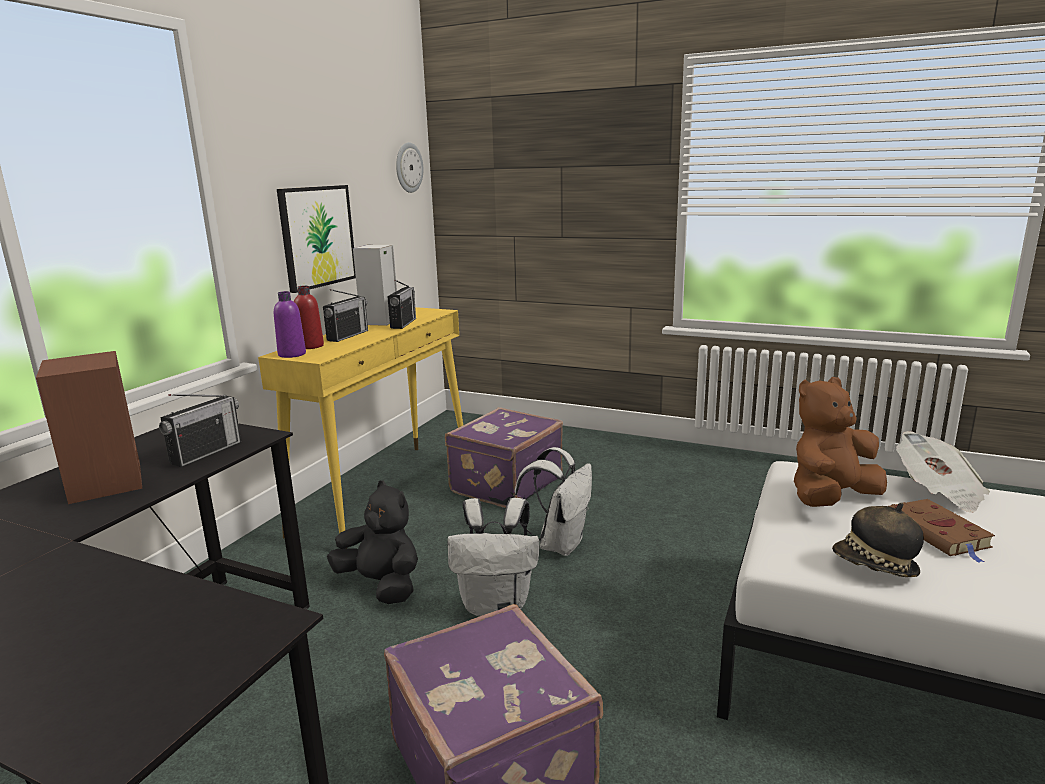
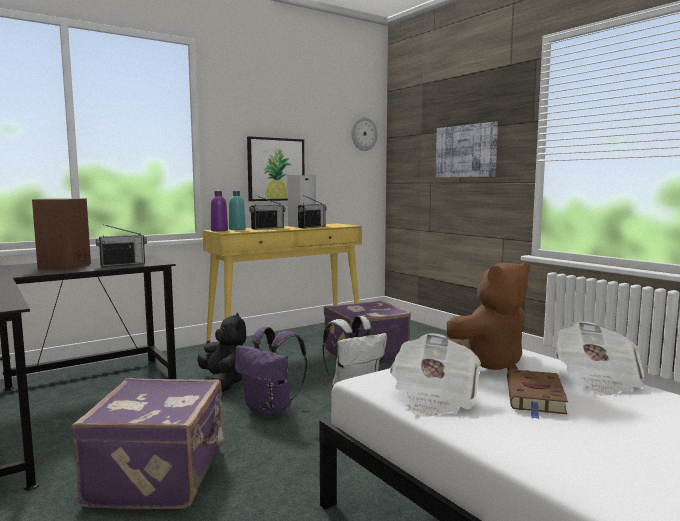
camera: 30 degrees right, 10 degrees down
red bottle [294,286,324,349] -> turquoise bottle [229,191,246,230]
white backpack [447,498,540,616] -> purple backpack [235,327,307,416]
brown plush toy [794,377,887,507] -> brown plush toy turned 150 degrees clockwise [447,261,530,371]
hat [832,503,924,577] -> newspaper [390,333,481,417]
none -> picture [436,122,498,178]

